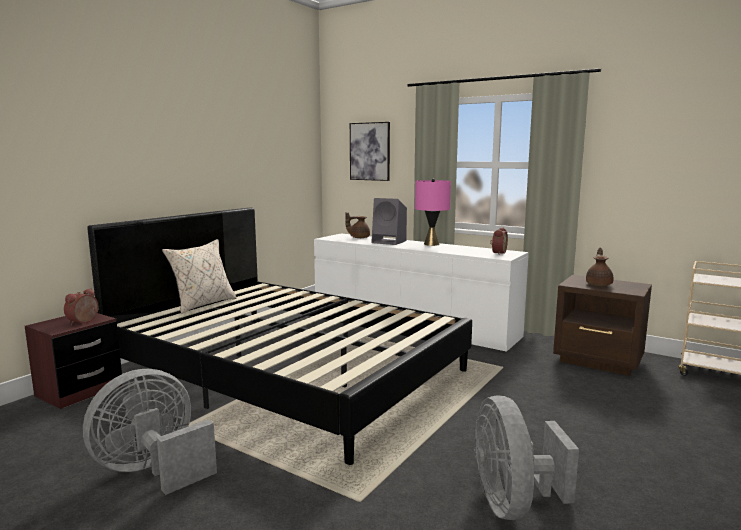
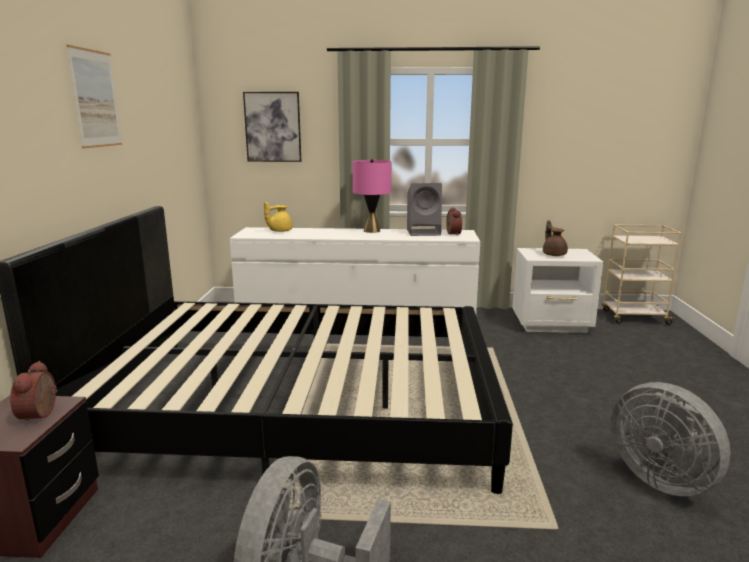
camera: 30 degrees left, 5 degrees up
beige pillow [162,239,237,314] -> none
brown teapot [345,212,370,238] -> yellow teapot [264,202,292,232]
grey speaker [371,198,407,245] -> grey speaker moved to [407,183,442,236]
brown nightstand [553,275,652,376] -> white nightstand [512,248,603,333]
none -> picture [67,45,122,148]

